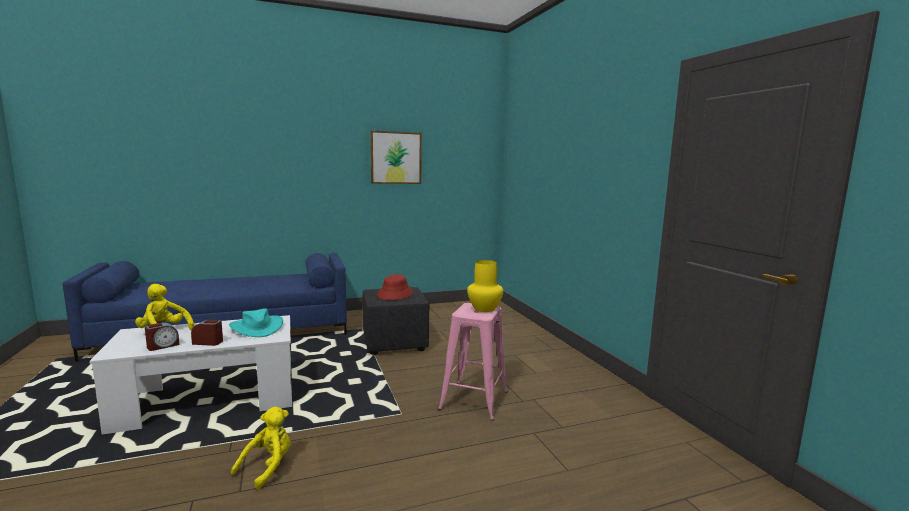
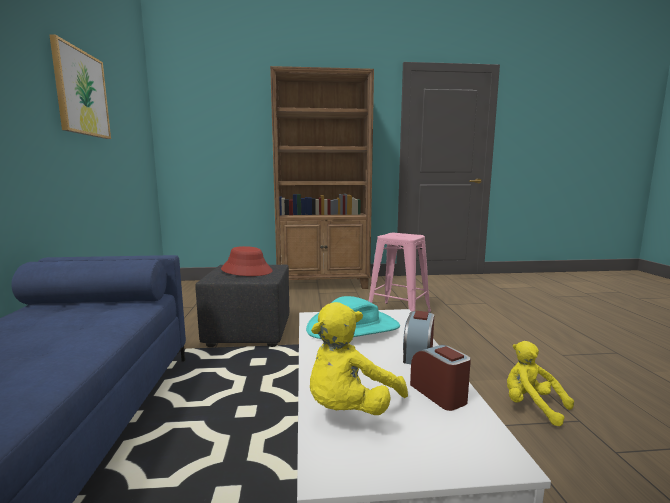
camera: 75 degrees left, 0 degrees up
yellow vase [467,260,503,312] -> none
none -> brown bookcase [270,66,374,289]

